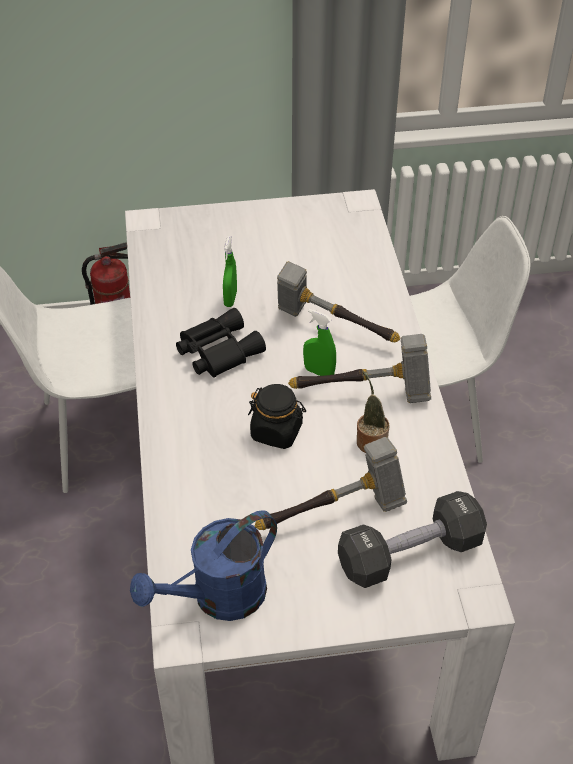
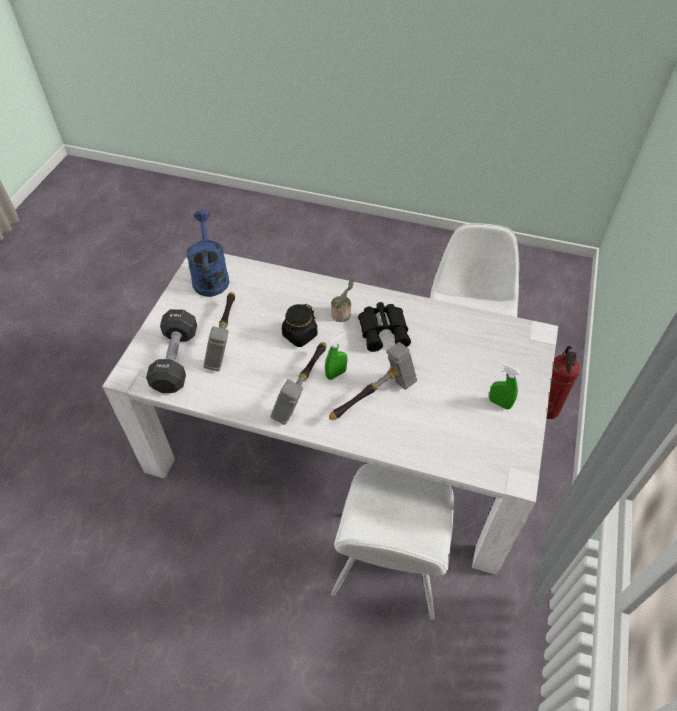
camera: 115 degrees right, 5 degrees up
green spray bottle [223,236,237,307] -> green spray bottle moved to [489,363,520,409]
potted plant [357,371,389,453] -> potted plant moved to [331,273,355,322]

